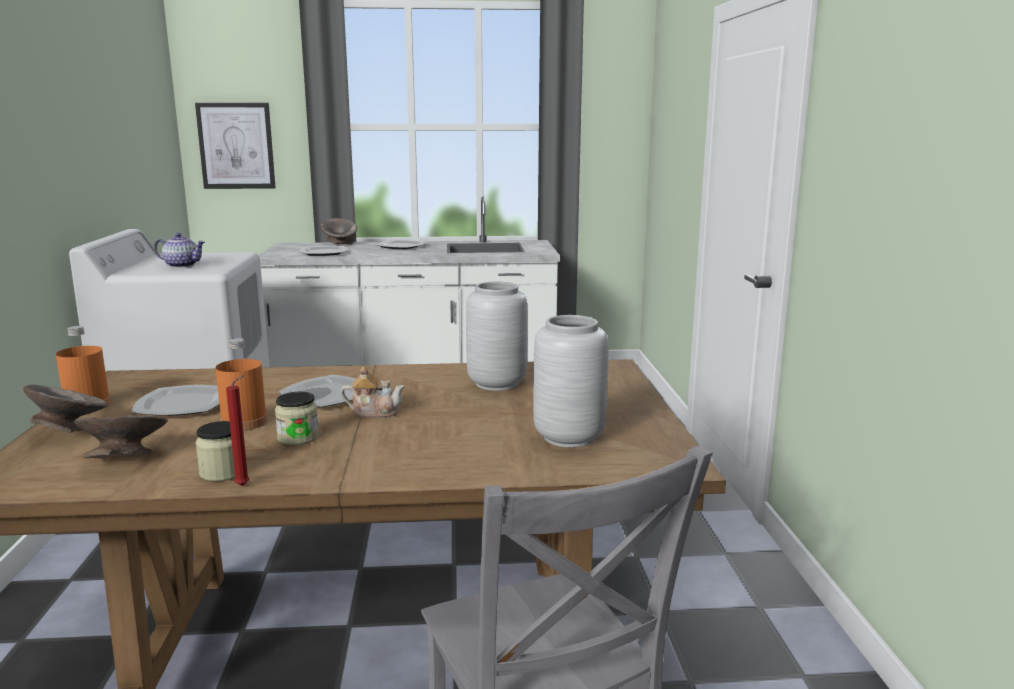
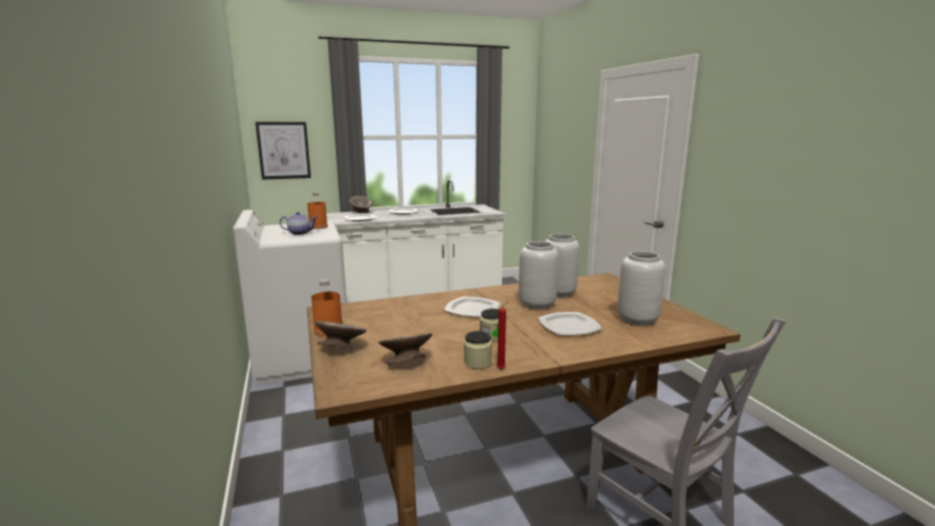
camera: 15 degrees left, 0 degrees up
plate [132,385,219,416] -> plate moved to [539,312,602,335]
orange bottle [215,338,267,431] -> orange bottle moved to [307,192,328,229]
teapot [341,366,405,417] -> none
none -> grey vase [519,241,559,310]

